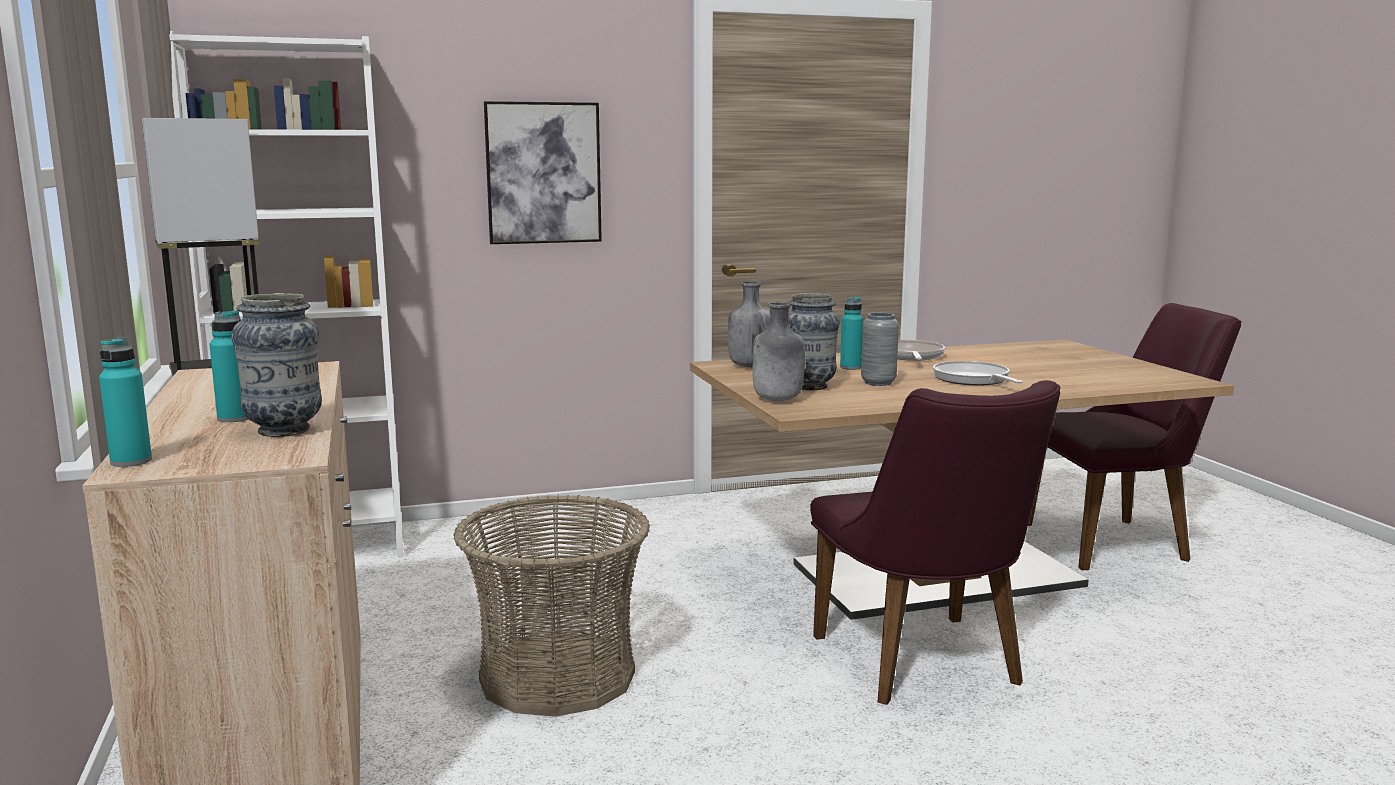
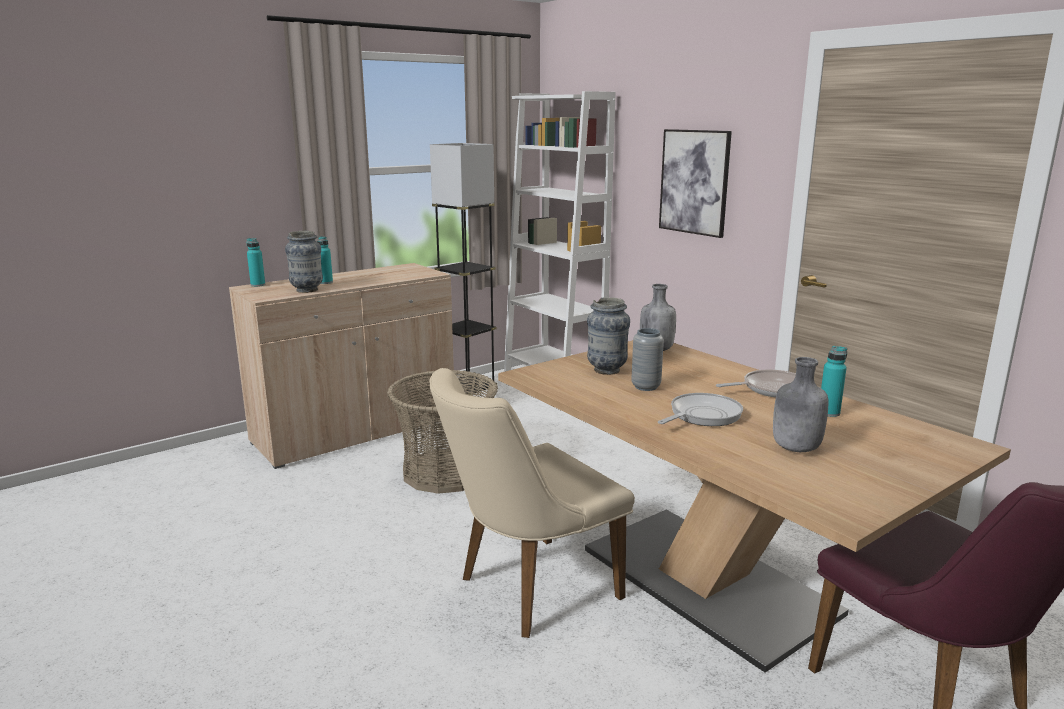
camera: 70 degrees right, 5 degrees up
grey bottle [752,302,805,401] -> grey bottle moved to [773,357,828,452]
purple chair [810,380,1060,705] -> beige chair [429,368,635,638]
turquoise bottle [840,297,863,370] -> turquoise bottle moved to [821,346,847,417]

